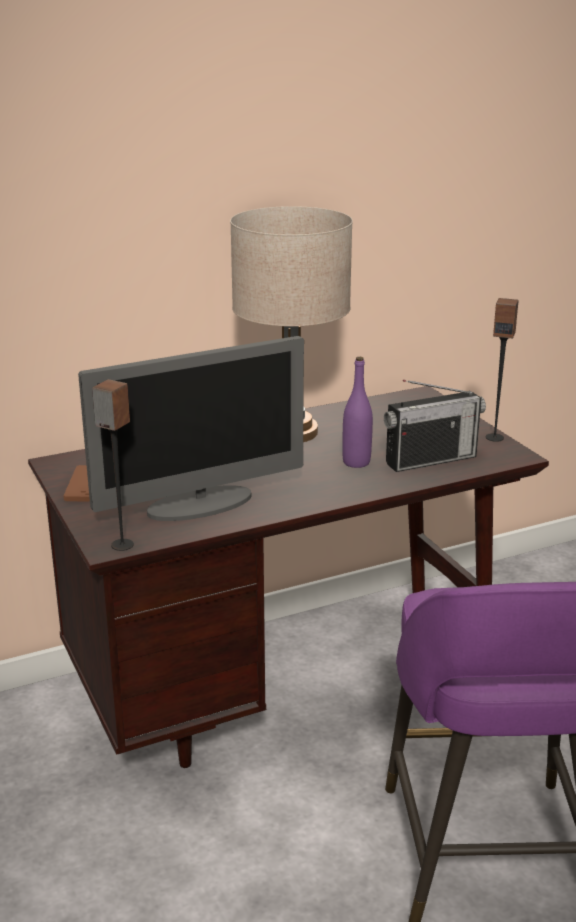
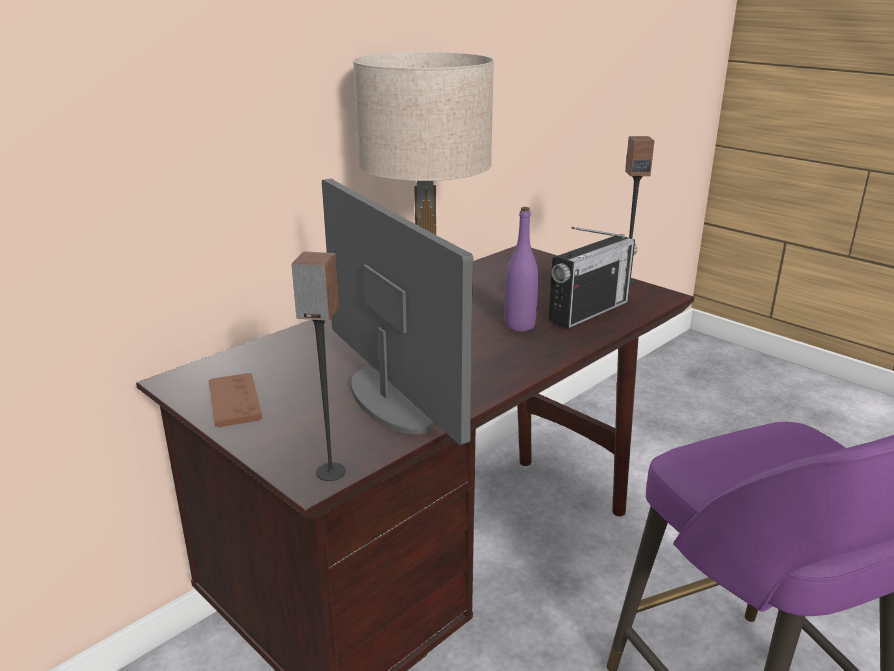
camera: 20 degrees left, 0 degrees up
monitor [78,336,304,521] -> monitor turned 75 degrees counterclockwise [322,179,474,445]

